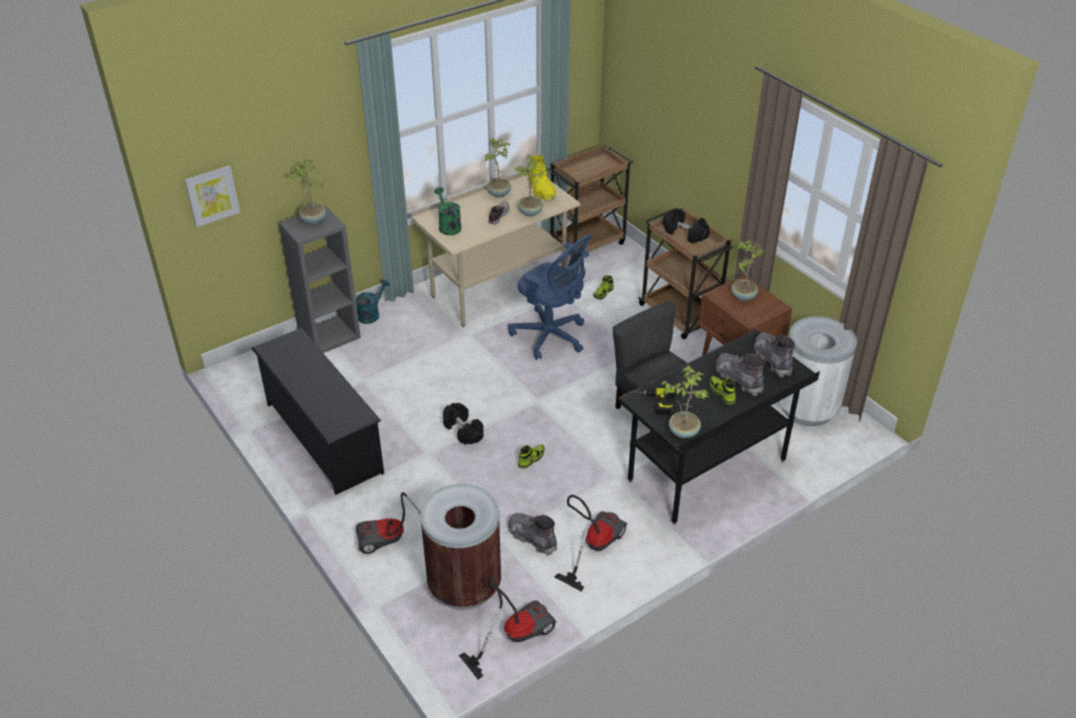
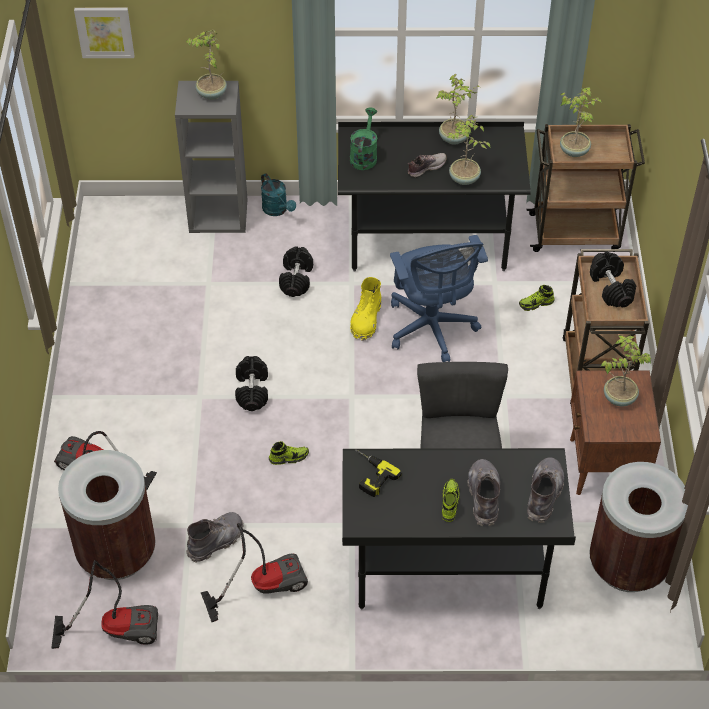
camera: 35 degrees right, 10 degrees up
black shoe rack [251,328,384,495] -> none
turquoise watering can [356,279,390,324] -> turquoise watering can turned 75 degrees clockwise [261,173,296,216]
beige desk [411,169,580,327] -> black desk [338,122,531,272]
grey boot [508,513,557,555] -> grey boot turned 60 degrees clockwise [186,512,243,563]
yellow boot [529,155,556,201] -> yellow boot moved to [350,277,381,341]
potted plant [660,366,709,438] -> potted plant moved to [560,87,601,157]
white trash can [778,316,857,426] -> brown trash can [589,462,688,592]
none -> black dumbbell [279,246,313,297]

